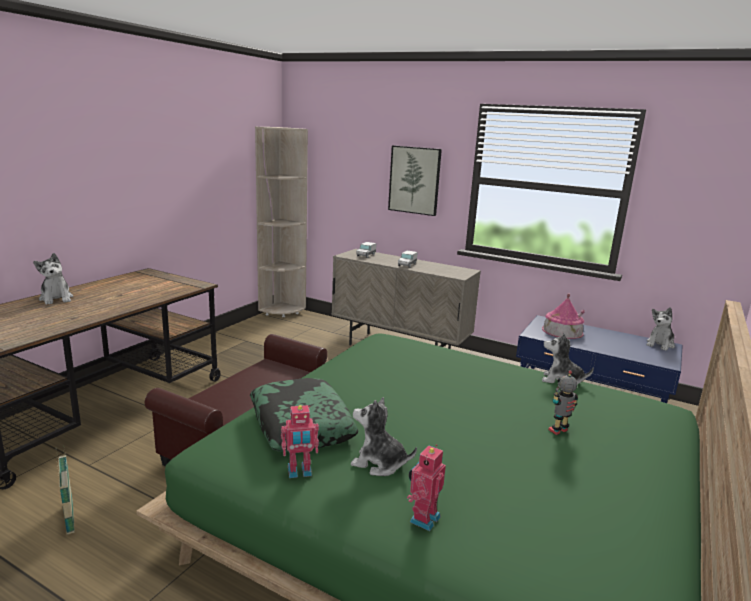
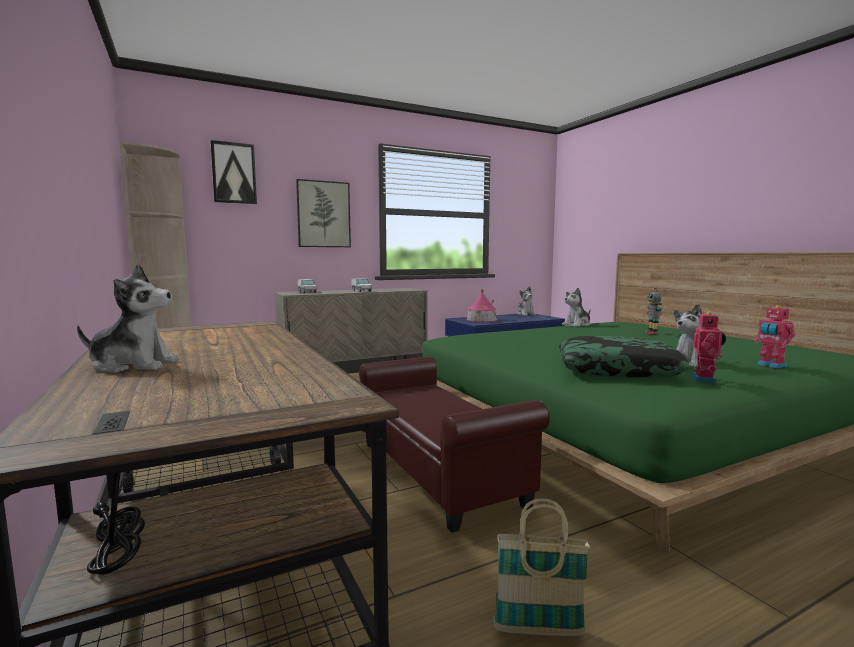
camera: 55 degrees left, 10 degrees down
none -> picture [210,140,257,204]

